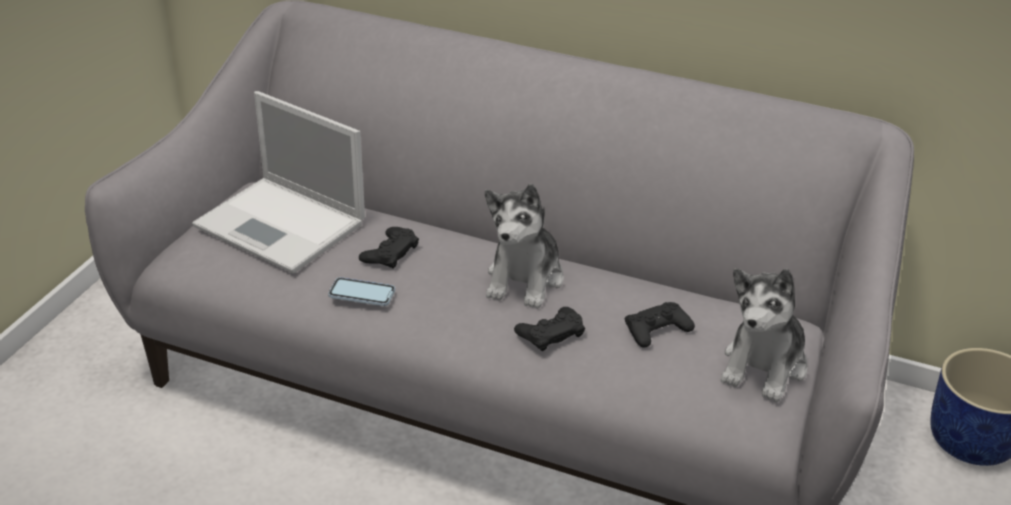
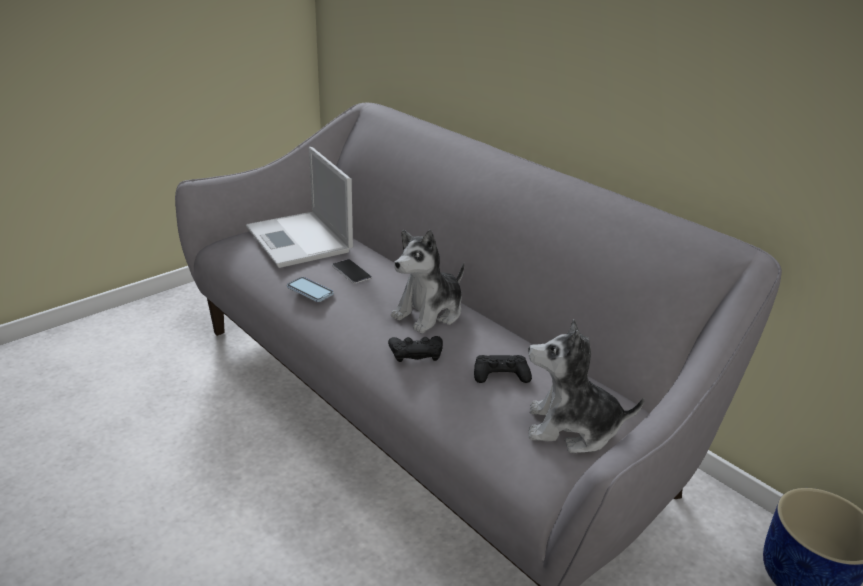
camera: 25 degrees right, 5 degrees down
black game controller [359,227,419,269] -> phone [332,259,372,284]
plush toy [721,268,807,402] -> plush toy turned 45 degrees clockwise [528,319,645,453]

